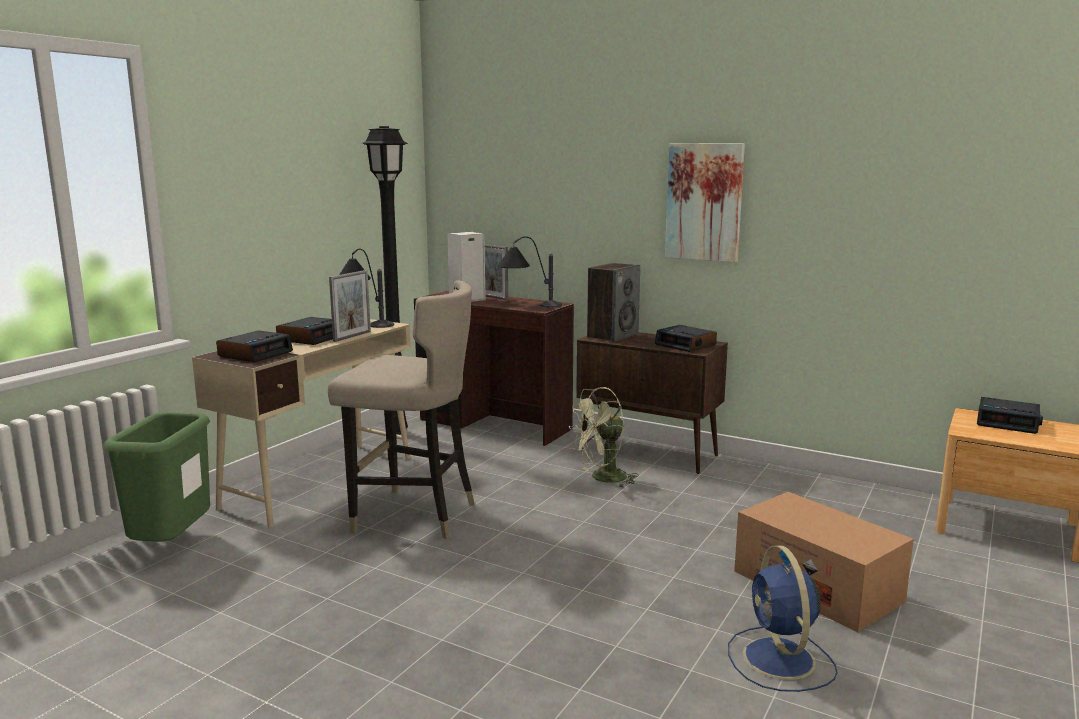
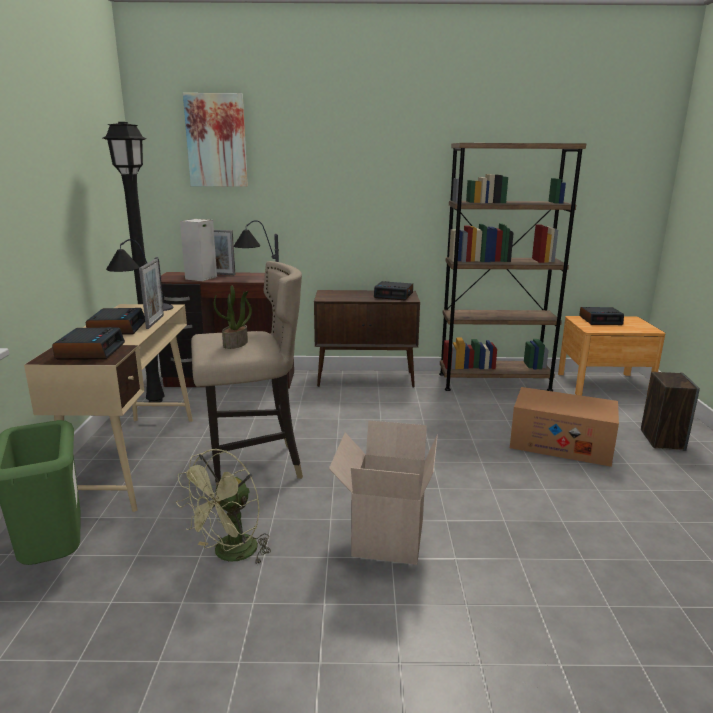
camera: 30 degrees left, 5 degrees up
green fan [569,387,639,488] -> green fan moved to [176,449,271,564]
speaker [587,263,640,343] -> speaker moved to [641,372,700,451]
picture [665,143,745,262] -> picture moved to [183,93,248,187]
blue fan [728,545,838,692] -> none
none -> potted plant [214,285,252,349]
none -> cardboard box [329,420,438,565]
none -> brown bookcase [439,143,586,391]

